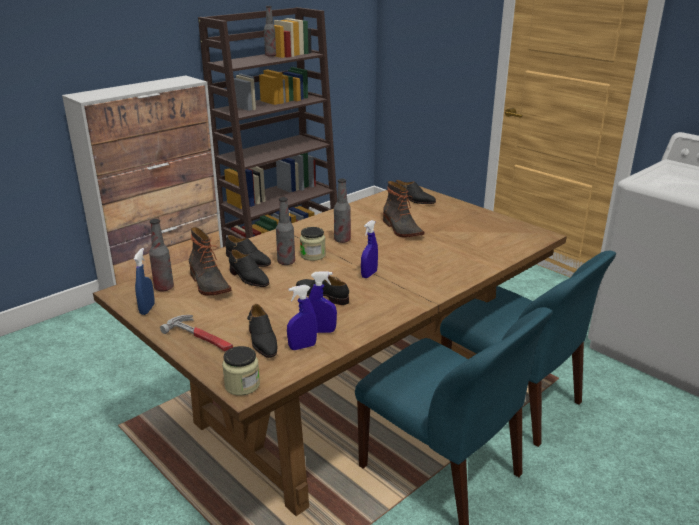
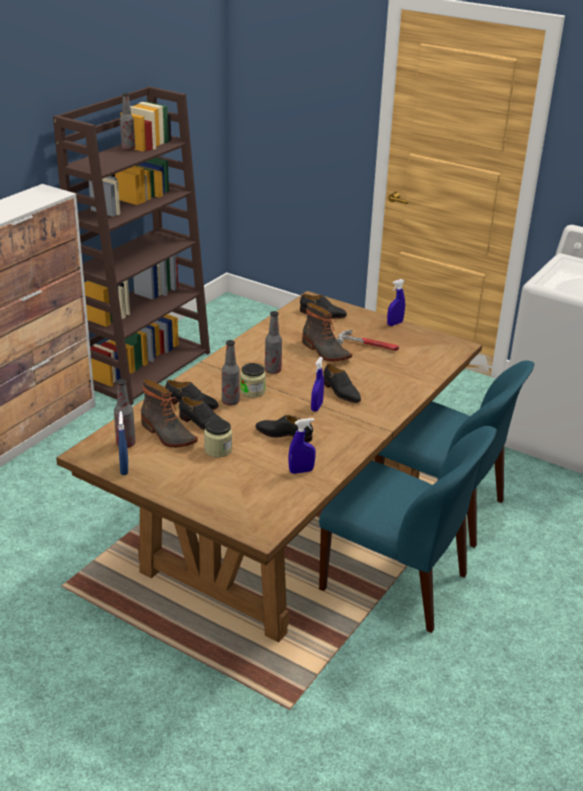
camera: 15 degrees left, 5 degrees up
hammer [160,315,233,351] -> hammer moved to [337,330,399,351]
jar [222,346,260,396] -> jar moved to [204,419,232,457]
black shoe [247,304,277,358] -> black shoe moved to [324,363,361,403]
blue spray bottle [287,285,317,350] -> blue spray bottle moved to [387,279,405,326]

